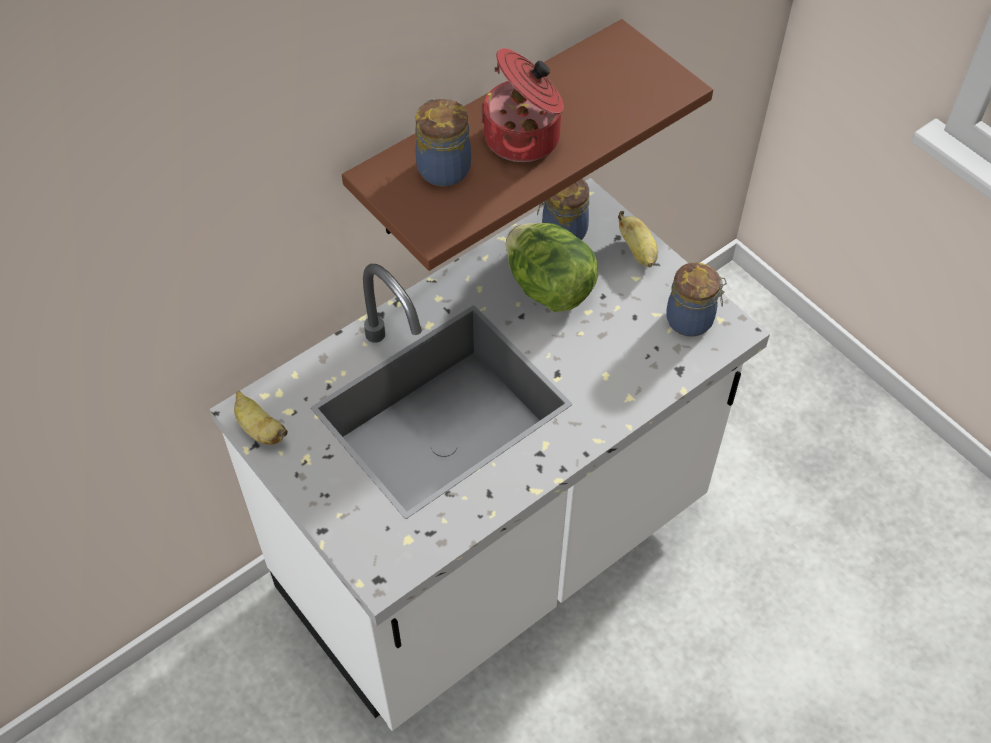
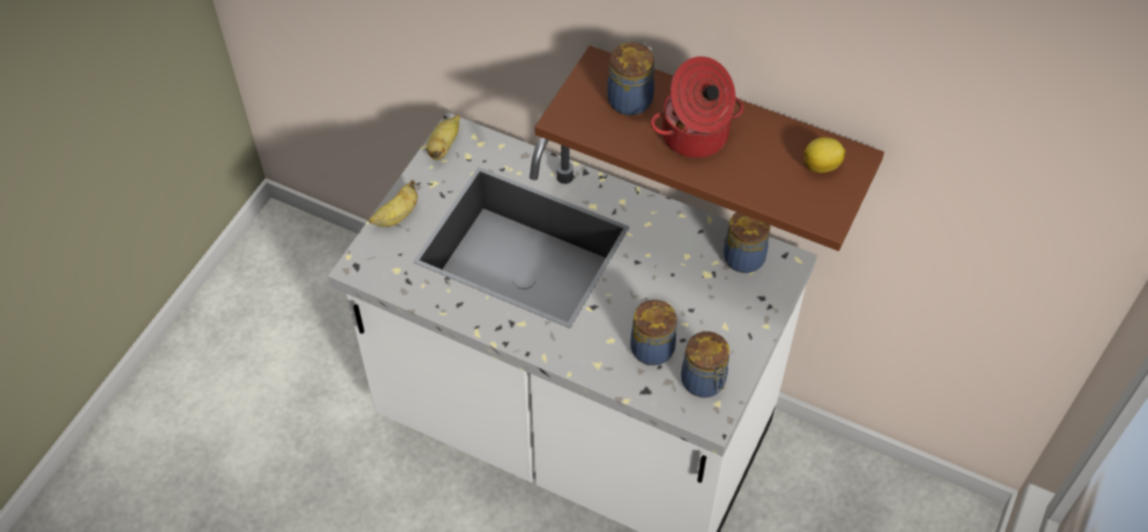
camera: 65 degrees right, 0 degrees up
lettuce [506,223,598,312] -> none
banana [618,211,658,268] -> banana moved to [368,180,418,227]
none -> jar [630,298,677,366]
none -> lemon [804,137,845,173]

